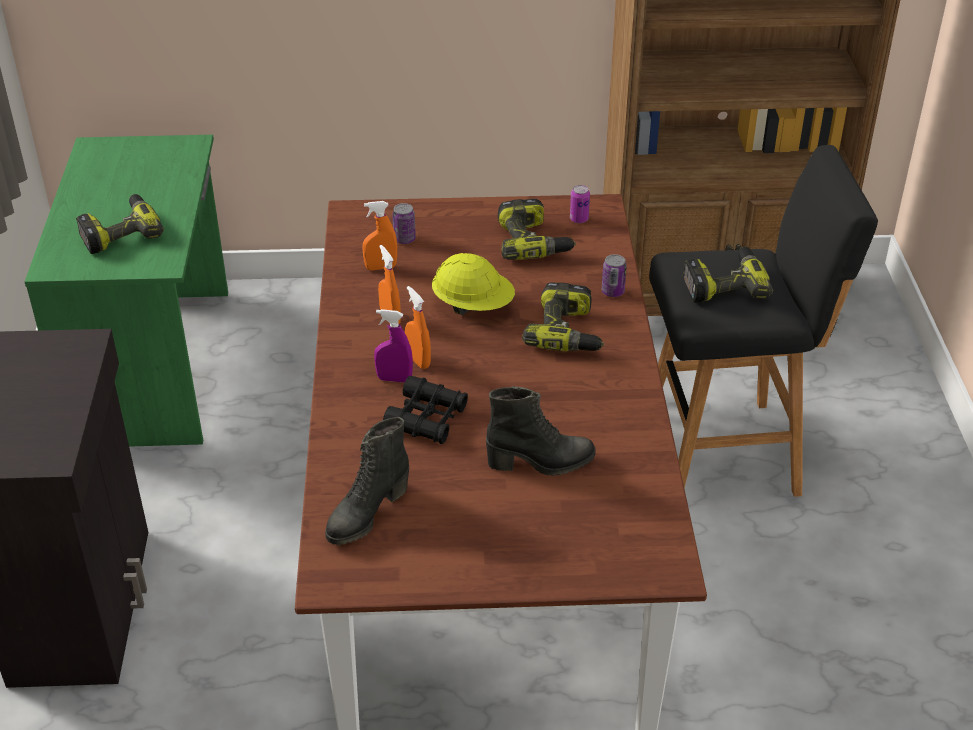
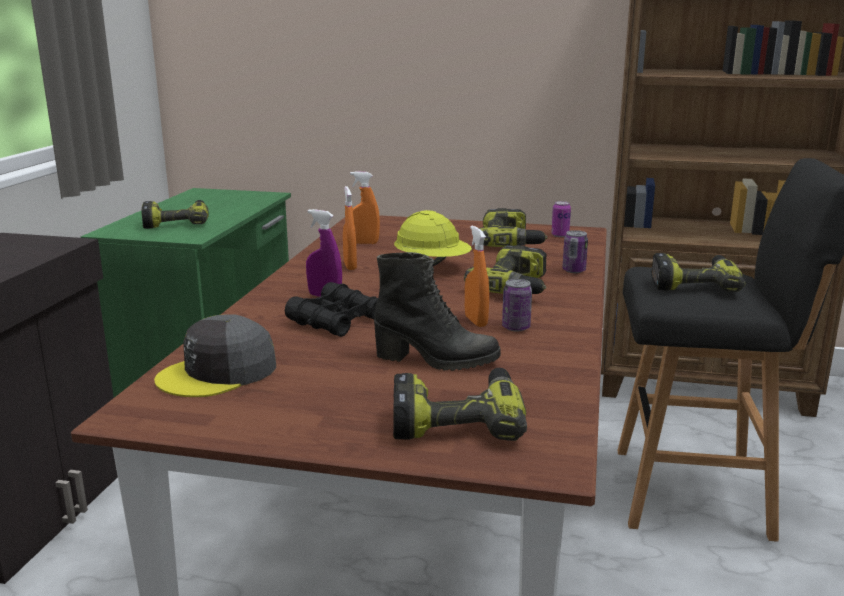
camera: 15 degrees right, 20 degrees down
black boot [325,417,409,545] -> grey cap [154,314,276,397]
can [392,203,416,244] -> can moved to [502,279,532,331]
orange spray bottle [405,286,431,369] -> orange spray bottle moved to [465,225,489,327]
none -> power drill [393,368,527,441]

